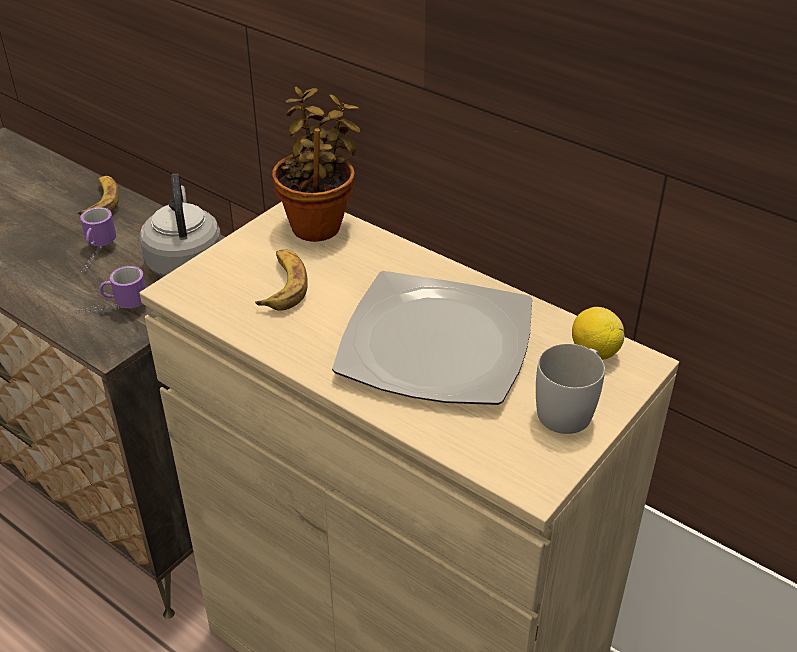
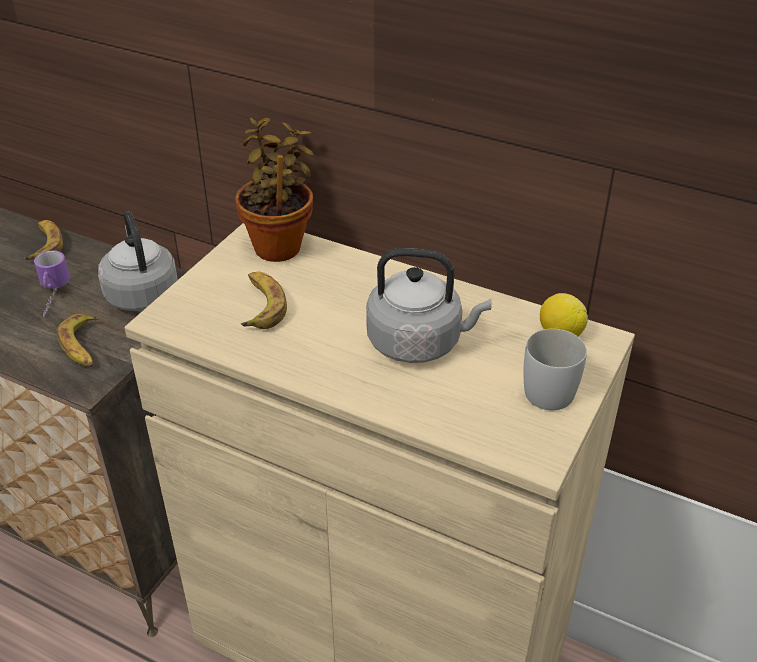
camera: 10 degrees left, 0 degrees up
mug [76,266,146,314] -> banana [57,314,98,367]
plate [332,271,532,405] -> grey kettle [366,248,492,363]

